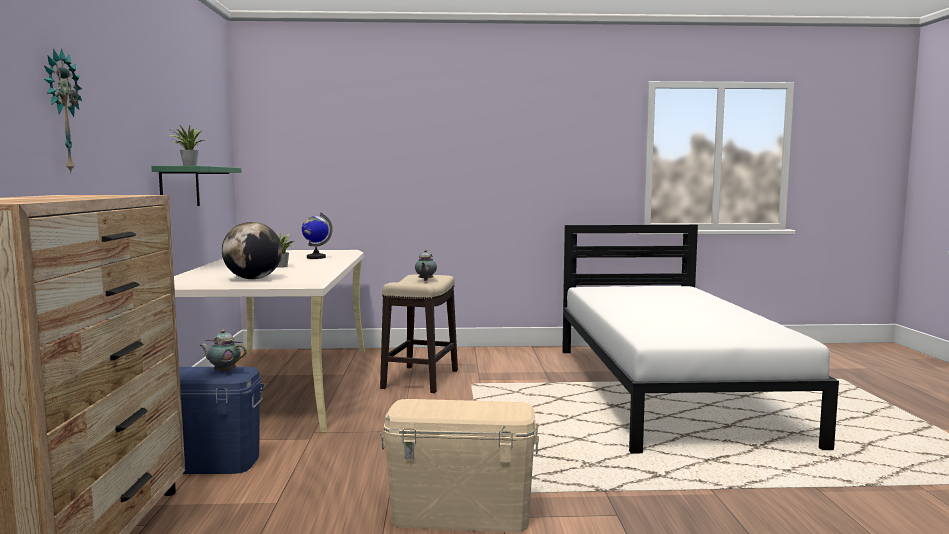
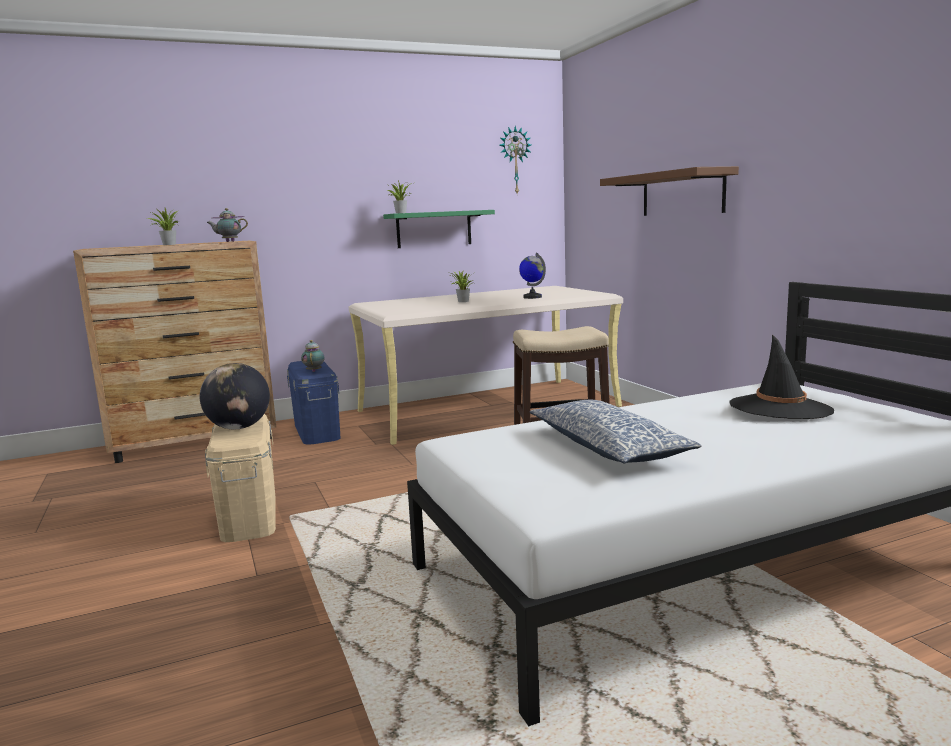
camera: 70 degrees right, 5 degrees up
wall clock [44,49,82,172] -> wall clock moved to [500,126,531,193]
globe [222,222,282,279] -> globe moved to [200,363,270,429]
teapot [415,250,437,281] -> teapot moved to [207,208,248,242]
none -> potted plant [147,208,179,245]
none -> pillow [530,399,702,464]
none -> brown shelf [600,166,739,216]
none -> black hat [729,334,834,419]

